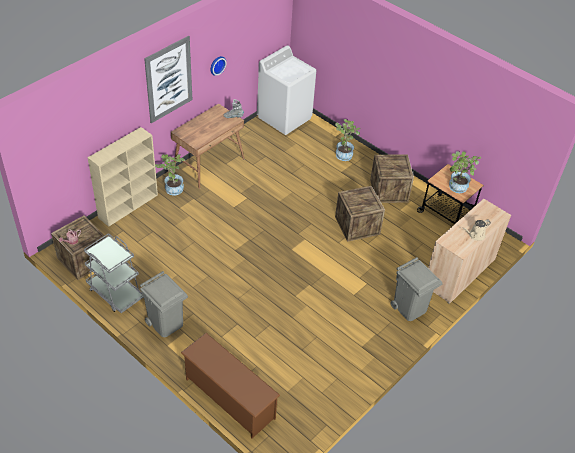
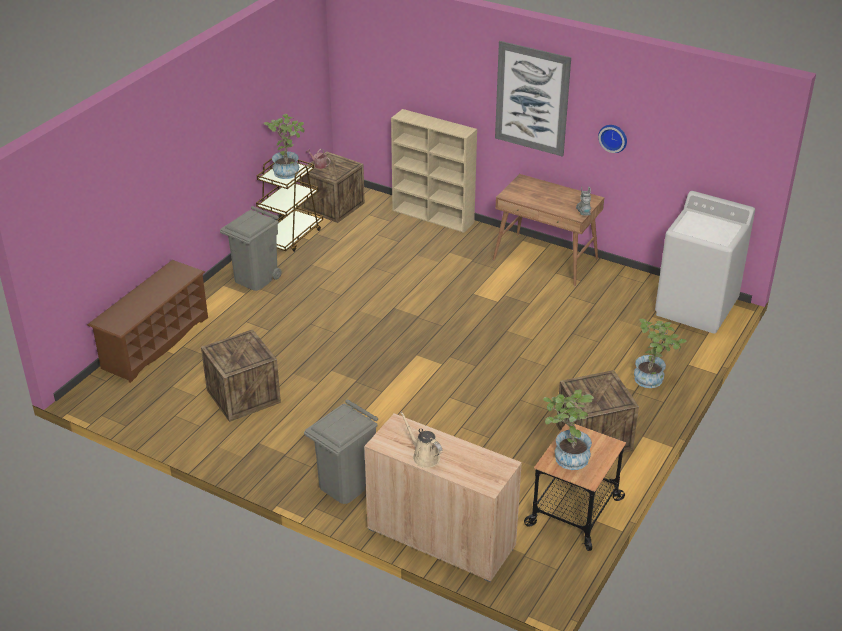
camera: 80 degrees right, 10 degrees down
grey cart [84,233,143,313] -> brown cart [256,158,323,252]
potted plant [155,154,185,195] -> potted plant moved to [263,114,305,179]
crate [335,186,385,242] -> crate moved to [201,329,281,422]

